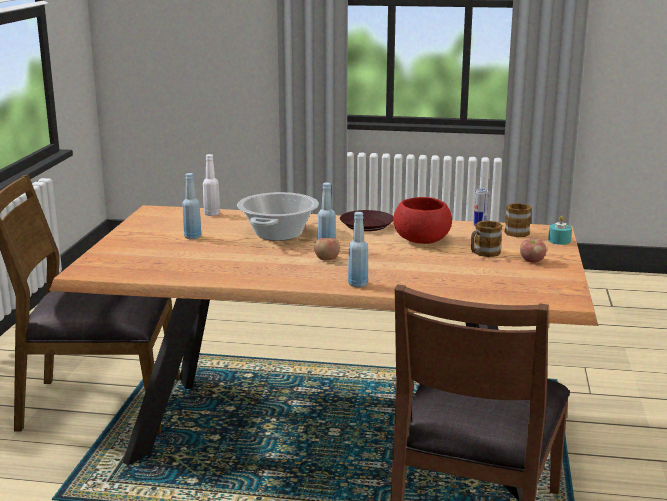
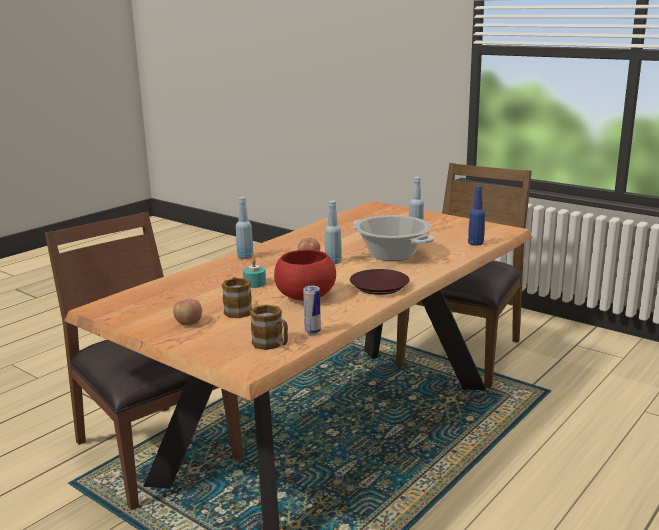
camera: 120 degrees right, 0 degrees up
white bottle [203,154,220,216] -> blue bottle [468,185,485,246]
turquoise candle [548,216,572,245] -> turquoise candle moved to [243,258,266,288]

